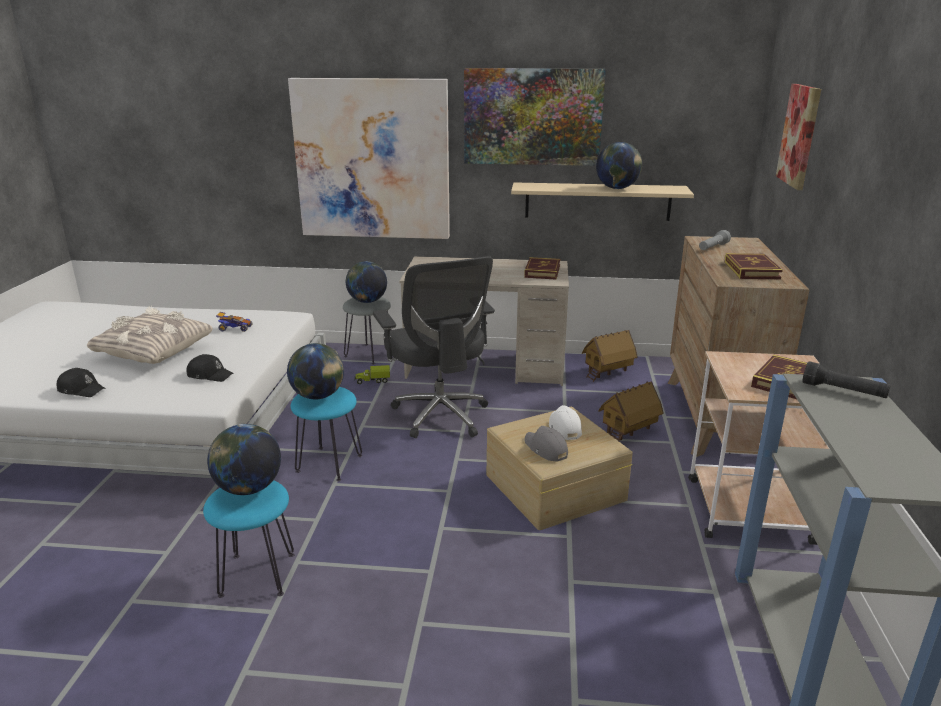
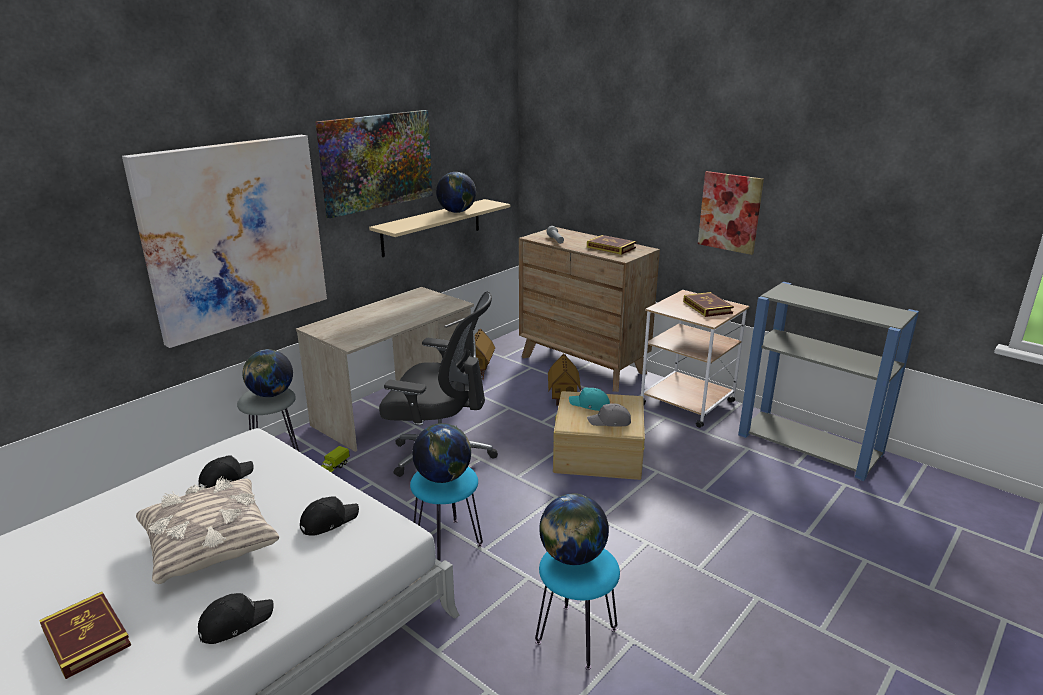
camera: 55 degrees left, 0 degrees up
toy car [216,312,252,332] -> black cap [199,455,254,489]
book [524,257,560,280] -> book moved to [39,592,131,679]
white cap [549,405,582,440] -> turquoise cap [569,388,610,411]
picture [776,84,821,190] -> picture moved to [698,171,764,255]
black flashlight [803,361,891,398] -> none

